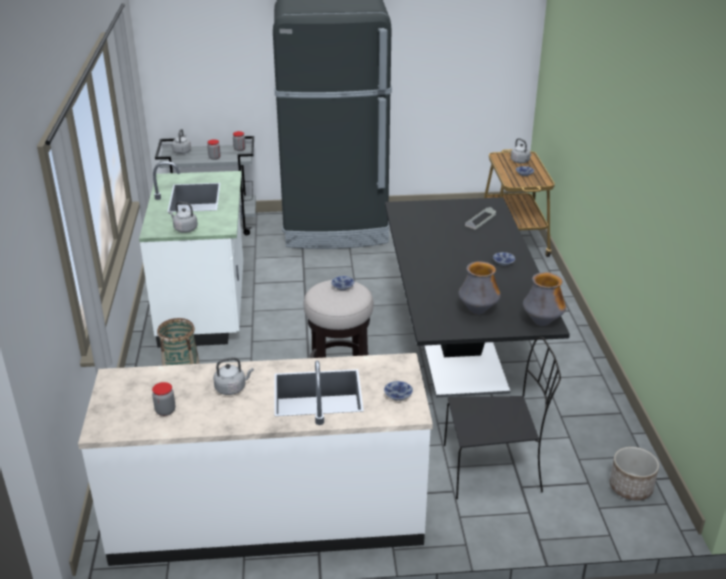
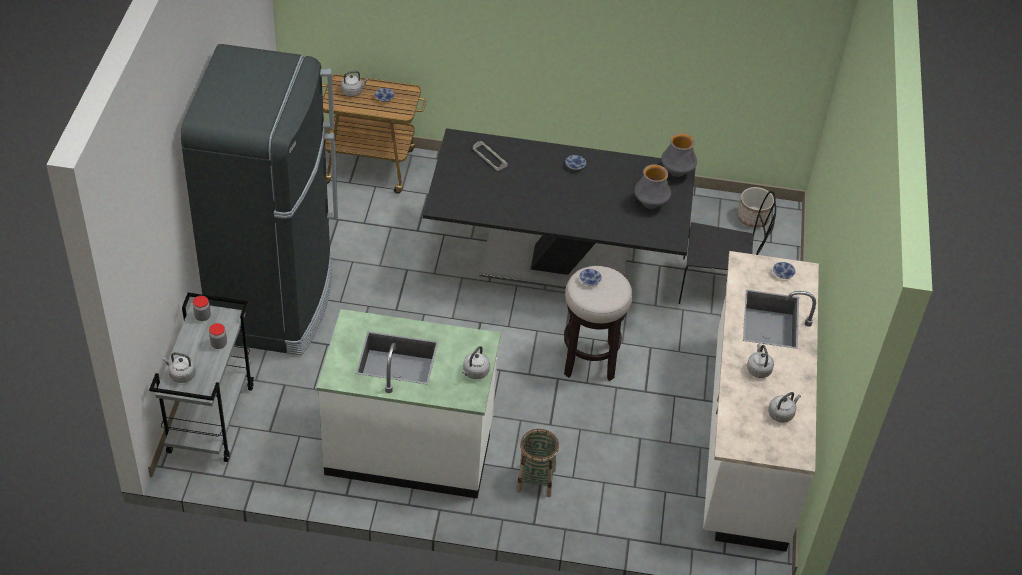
camera: 80 degrees left, 15 degrees up
jar [152,382,175,416] -> grey kettle [768,392,801,423]
black chair [444,337,561,499] -> black chair turned 90 degrees clockwise [679,191,776,304]

